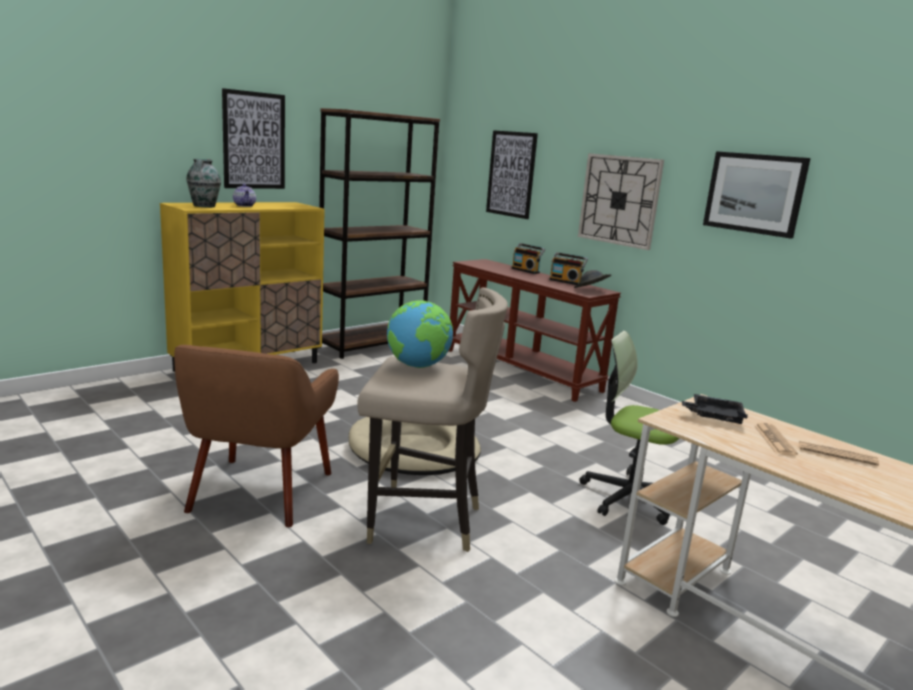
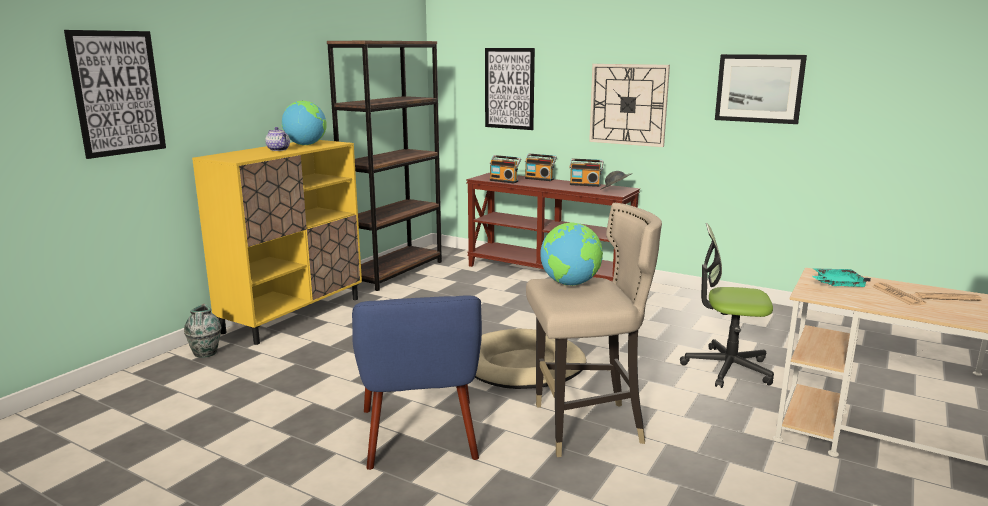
camera: 15 degrees left, 0 degrees up
brown armchair [174,345,339,527] -> blue armchair [352,295,482,470]
vase [186,159,221,208] -> vase moved to [184,304,222,358]
picture [222,88,285,189] -> picture moved to [64,30,166,159]
black tray [682,394,748,424] -> turquoise tray [812,268,871,287]
none -> globe [282,101,327,145]
none -> radio [489,155,521,183]

